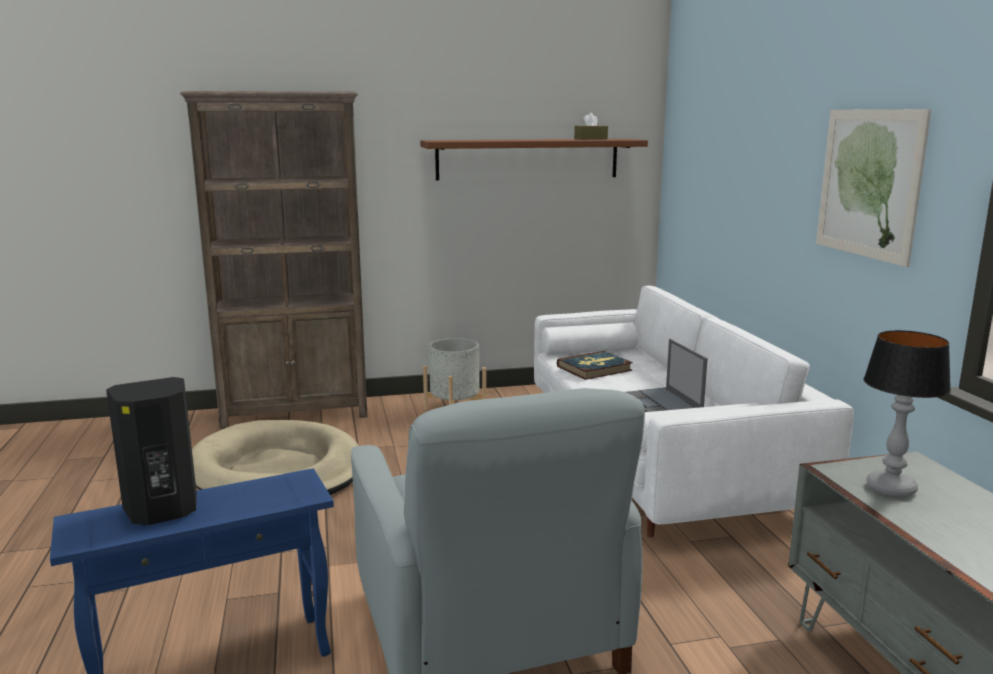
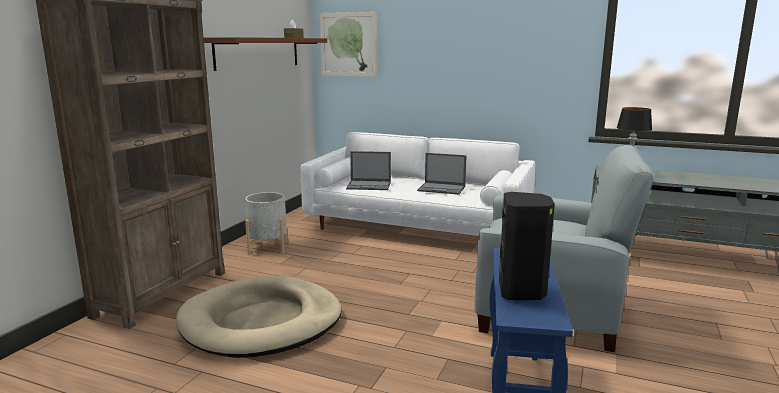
camera: 55 degrees left, 0 degrees up
book [557,351,633,380] -> laptop [346,151,391,190]
picture [816,109,931,267] -> picture moved to [320,12,377,77]

